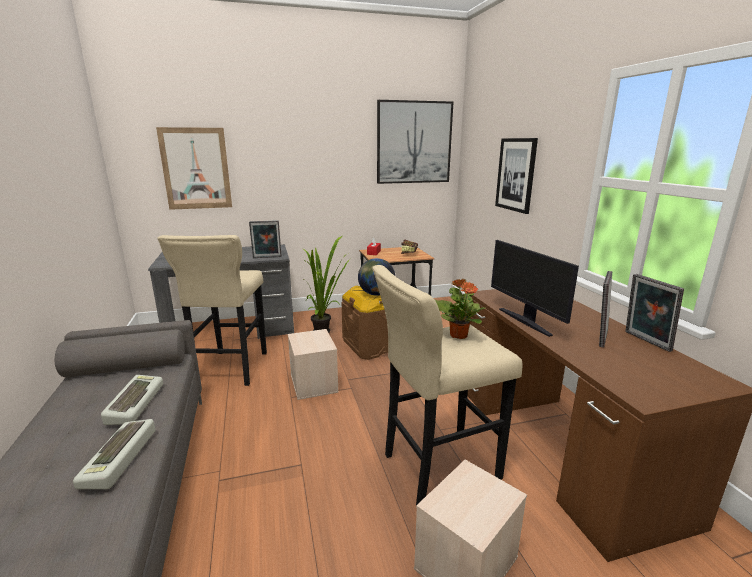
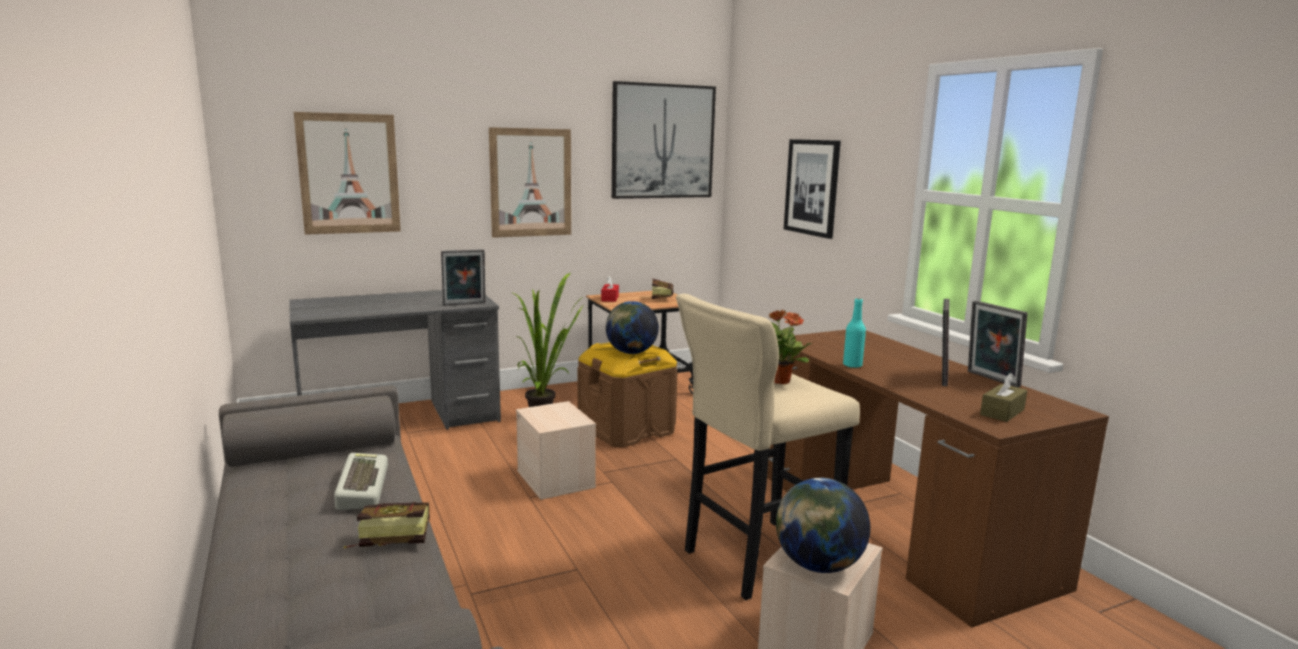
camera: 10 degrees left, 5 degrees down
keyboard [73,419,155,489] -> book [343,502,430,549]
beige stool [157,235,267,386] -> none
monitor [491,240,579,337] -> turquoise bottle [843,298,866,368]
none -> picture [489,127,571,238]
none -> globe [776,478,871,573]
none -> brown tissue box [980,372,1027,422]

